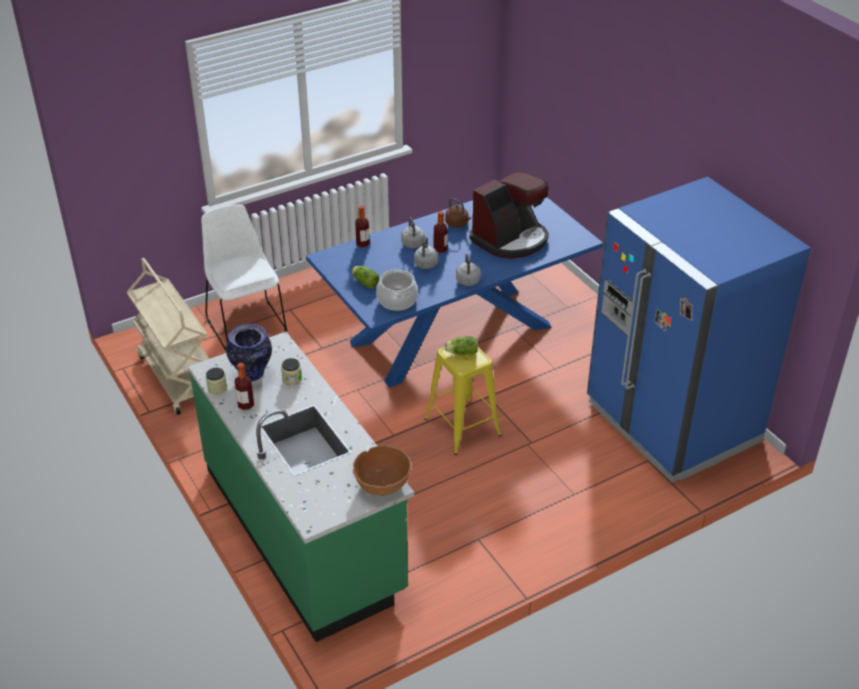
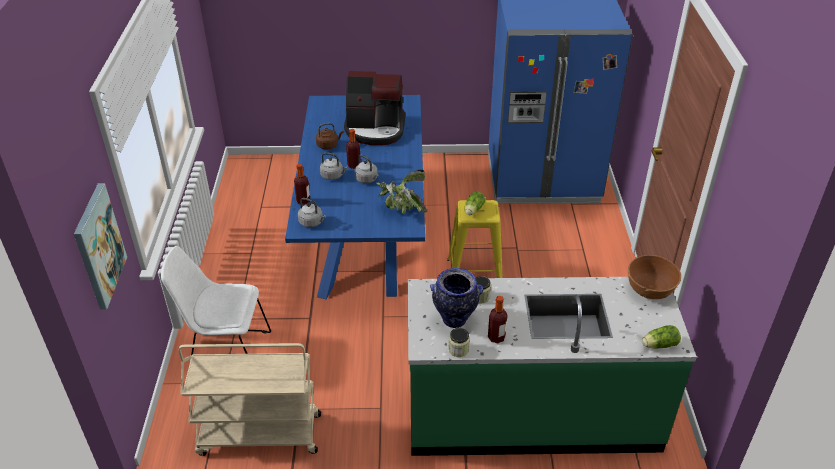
camera: 60 degrees left, 0 degrees up
lettuce [352,266,379,288] -> lettuce moved to [642,325,681,349]
cooking pot [376,270,418,311] -> potted plant [377,169,428,214]
grey kettle [456,254,481,286] -> grey kettle moved to [298,198,326,227]
coffee machine [470,171,549,259] -> coffee machine turned 105 degrees clockwise [344,71,406,145]
none -> picture [74,183,127,310]

